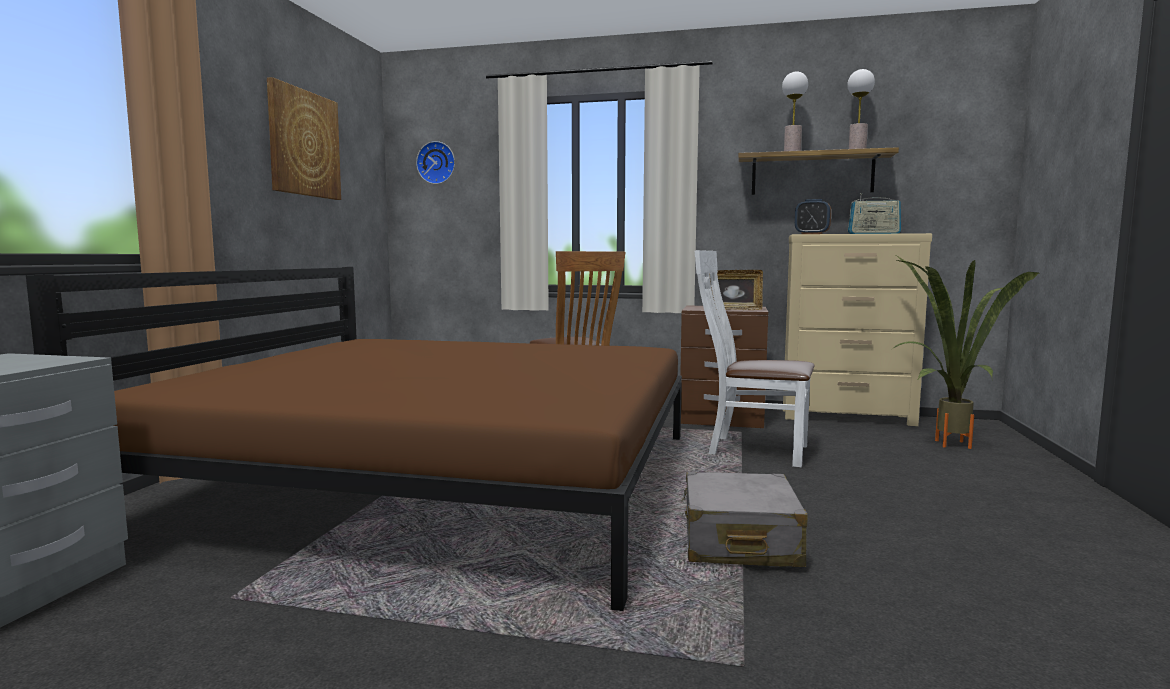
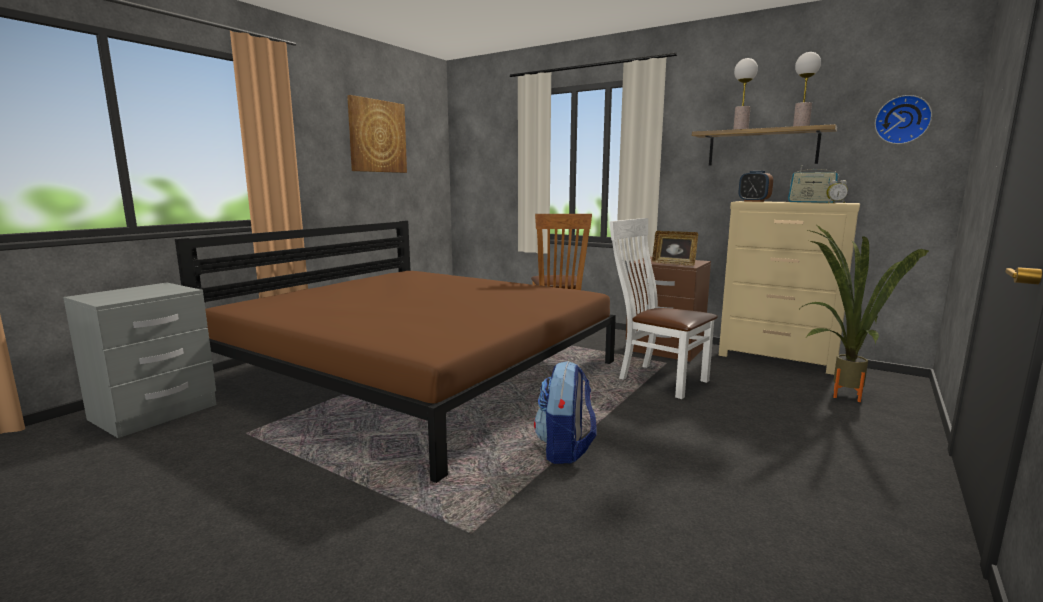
camera: 20 degrees right, 5 degrees up
wall clock [416,141,455,184] -> wall clock moved to [875,95,932,144]
grey suitcase [682,472,808,567] -> backpack [534,361,597,464]
none -> alarm clock [826,180,848,203]

